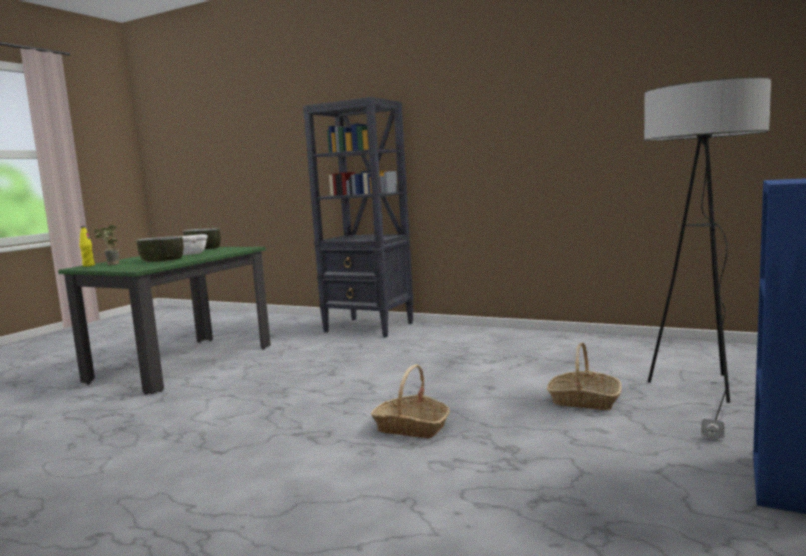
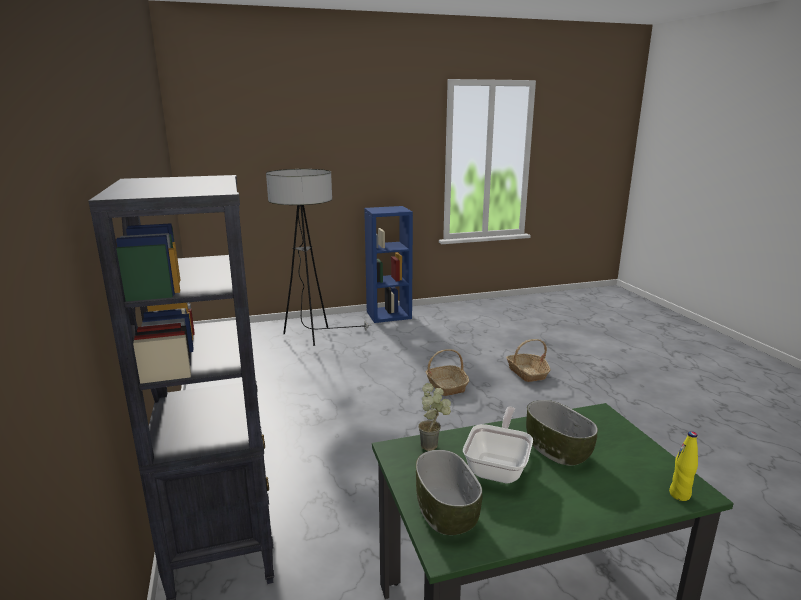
camera: 135 degrees left, 10 degrees up
potted plant [94,225,119,265] -> potted plant moved to [418,383,451,451]
basket [547,342,622,410] -> basket moved to [506,339,551,382]

